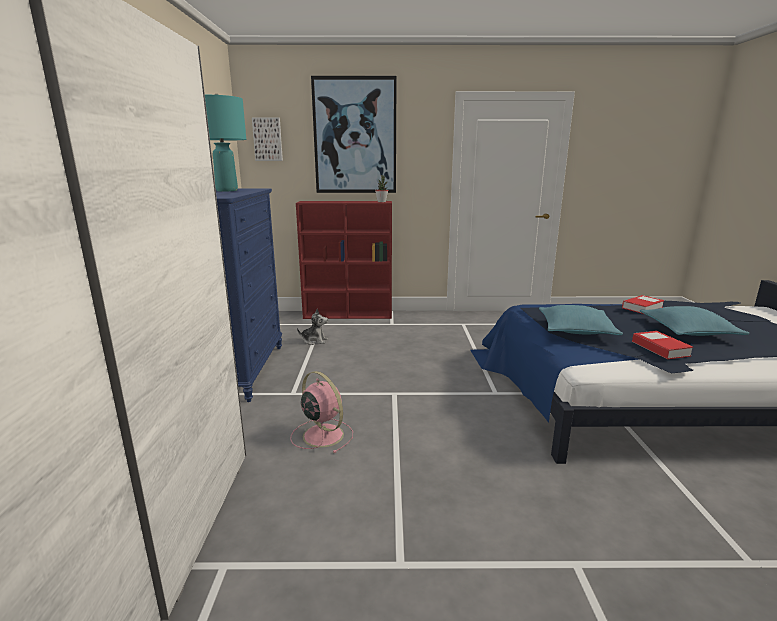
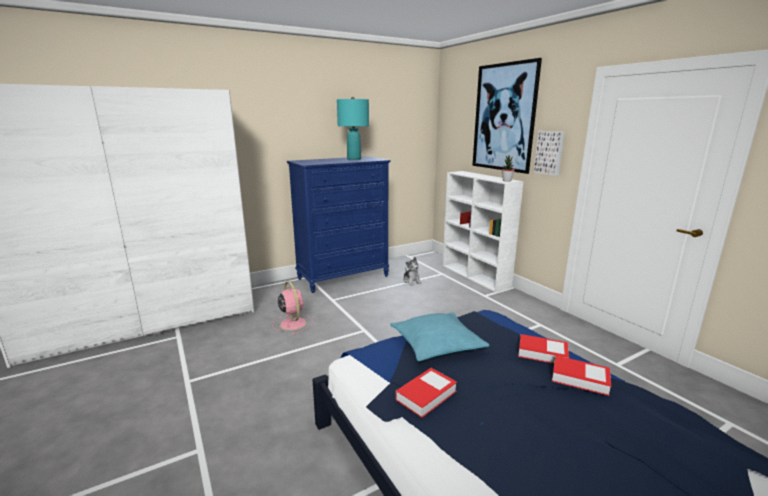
camera: 60 degrees right, 0 degrees up
picture [252,118,283,161] -> picture moved to [533,131,565,176]
pink fan [290,371,353,453] -> pink fan turned 45 degrees counterclockwise [272,281,313,335]
red bookcase [296,201,392,319] -> white bookcase [443,171,524,292]
turquoise pillow [640,306,749,336] -> none
none -> book [518,334,569,364]

